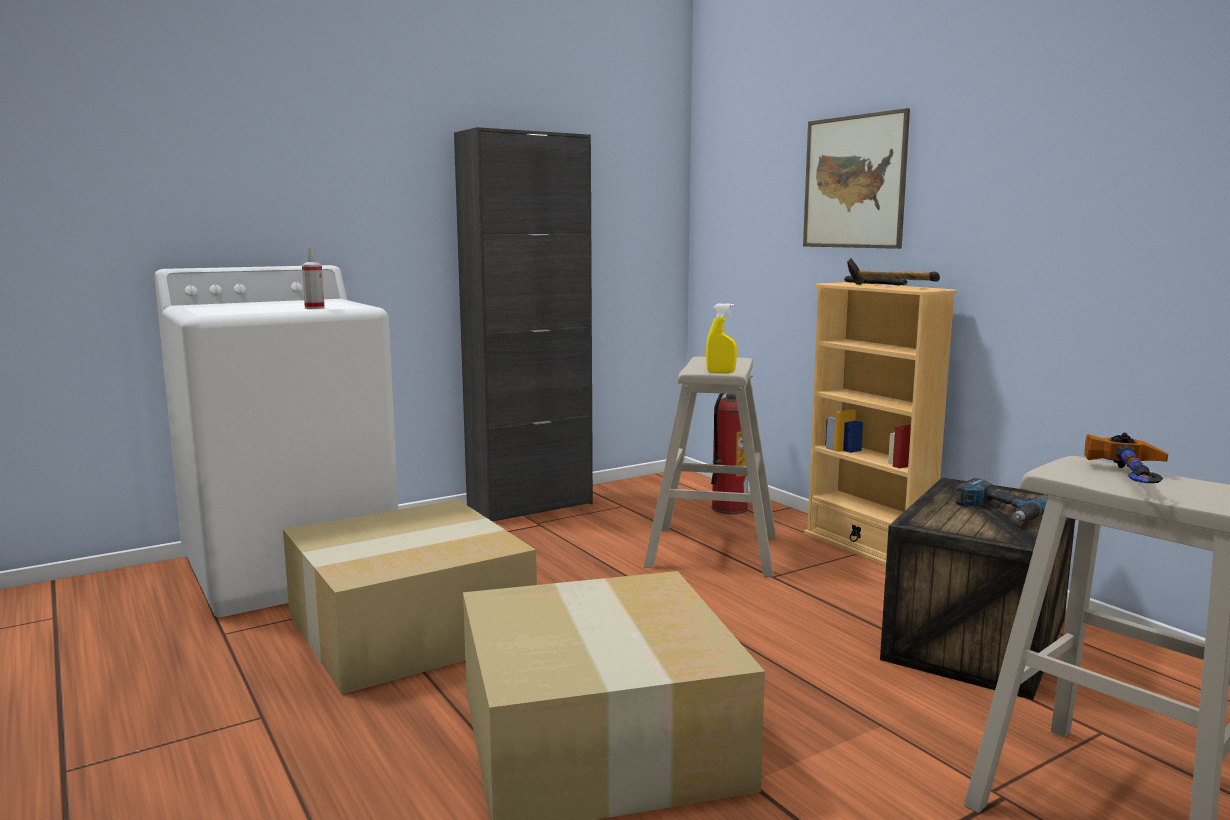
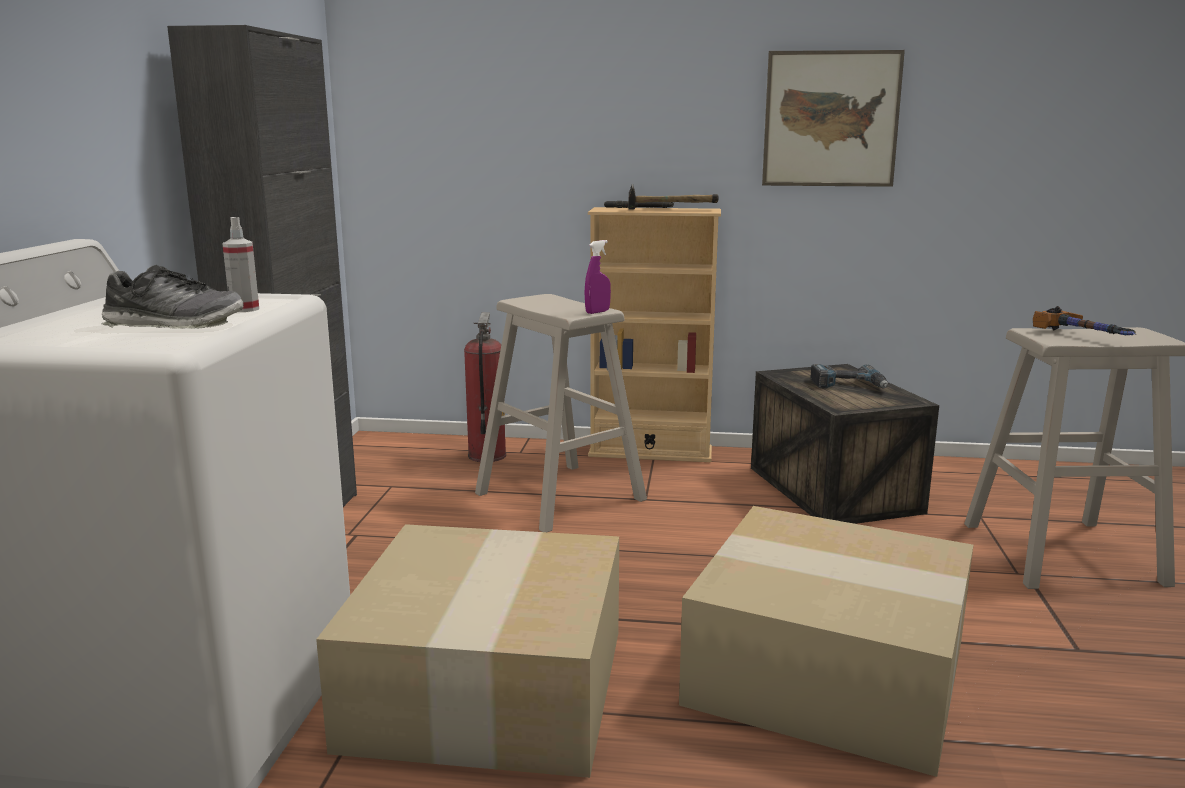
camera: 50 degrees left, 5 degrees up
yellow spray bottle [706,303,737,373] -> purple spray bottle [585,240,611,314]
picture [803,108,910,249] -> picture moved to [762,50,905,187]
none -> shoe [101,265,244,329]

